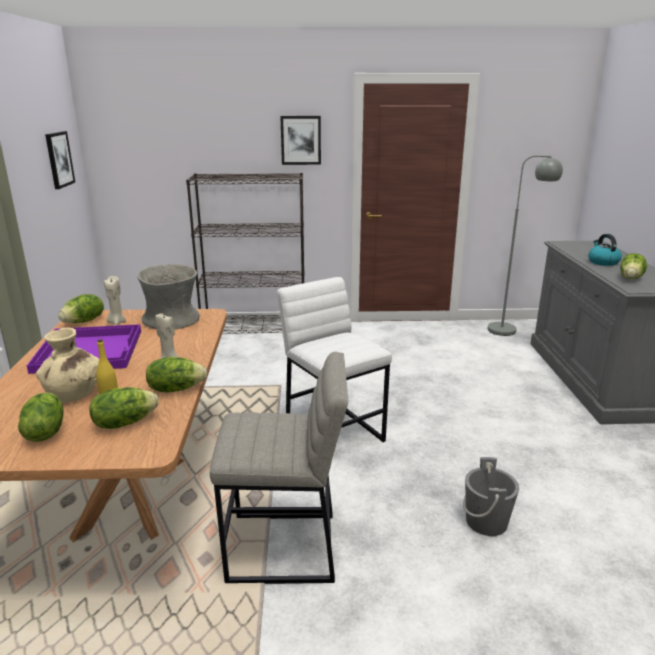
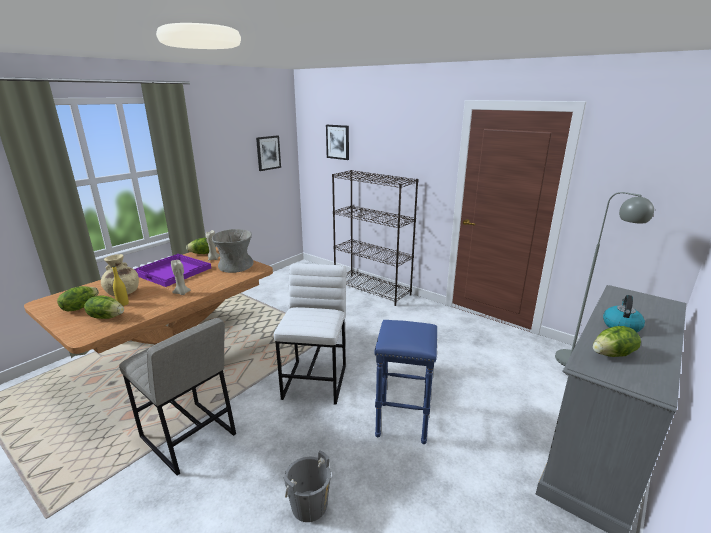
camera: 40 degrees right, 0 degrees up
lettuce [146,357,207,392] -> none
picture [280,116,321,165] -> picture moved to [326,125,349,160]
none -> blue stool [374,320,437,444]

